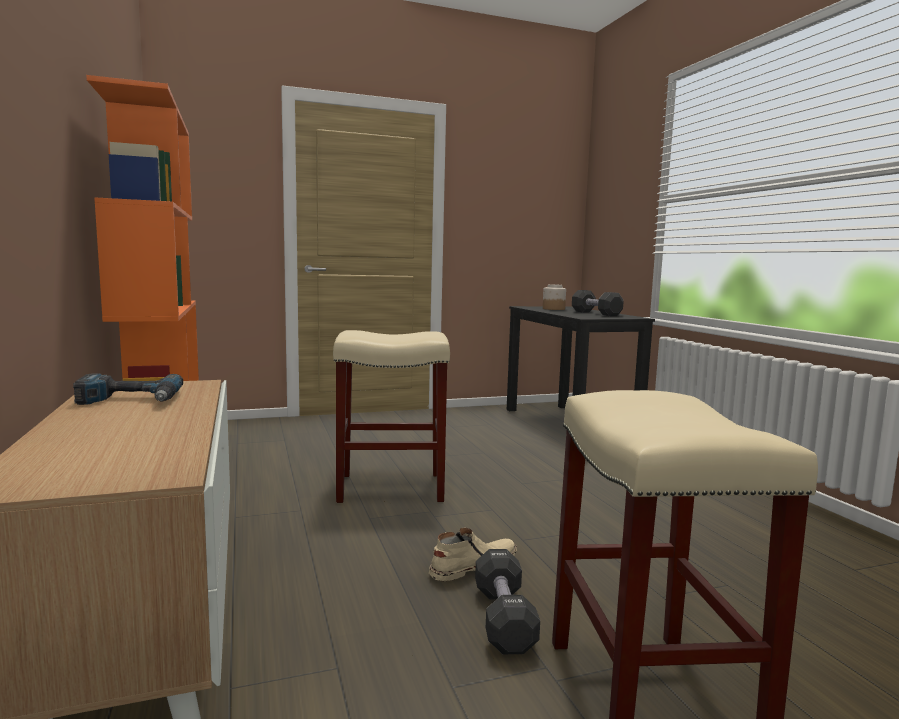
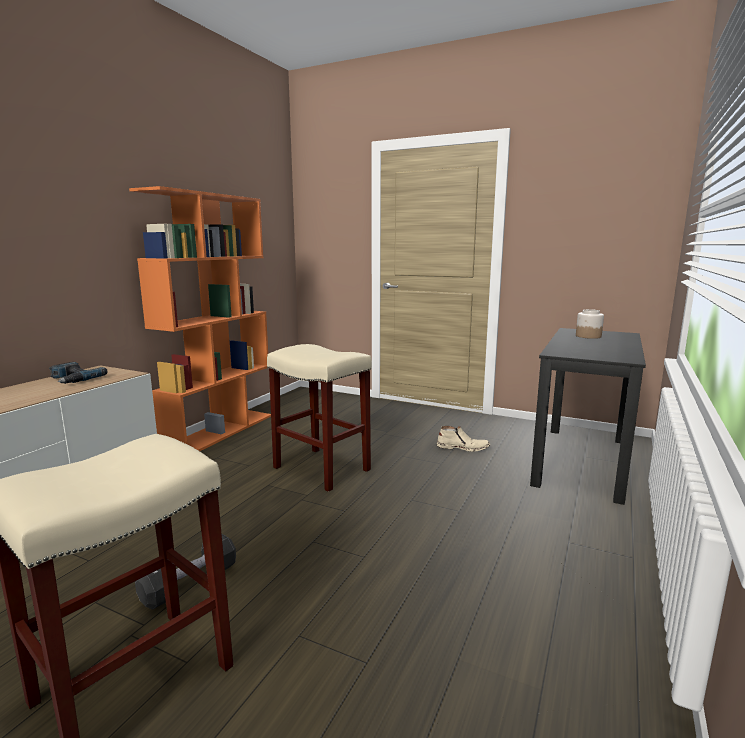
camera: 45 degrees right, 5 degrees up
beige boot [429,527,517,581] -> beige boot moved to [437,426,490,452]
black dumbbell [572,290,624,316] -> none

